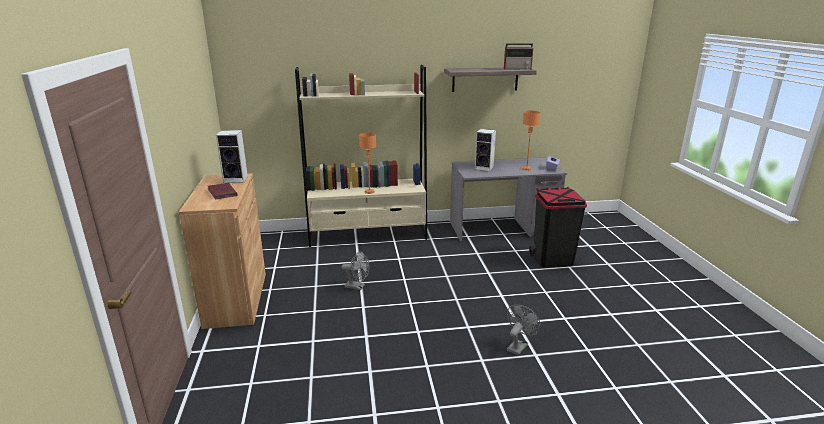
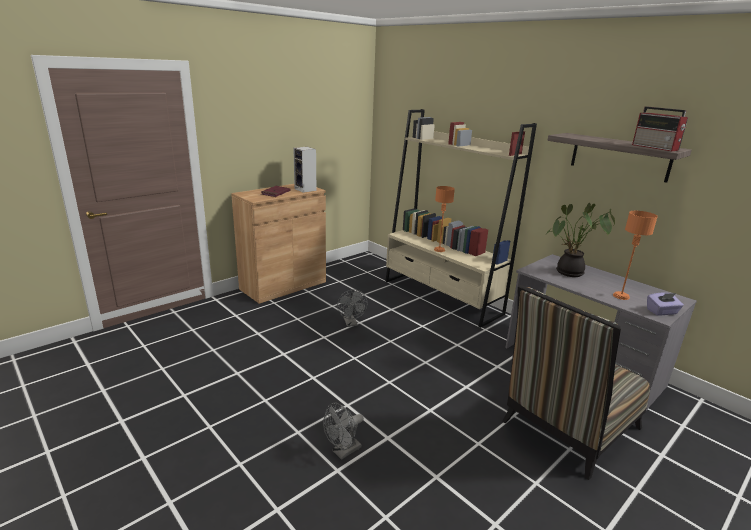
camera: 55 degrees right, 0 degrees up
speaker [475,129,496,171] -> potted plant [546,203,615,277]
grey fan [507,305,541,355] -> grey fan turned 135 degrees clockwise [323,403,364,460]
black trash can [529,187,587,268] -> chair [502,285,650,480]

